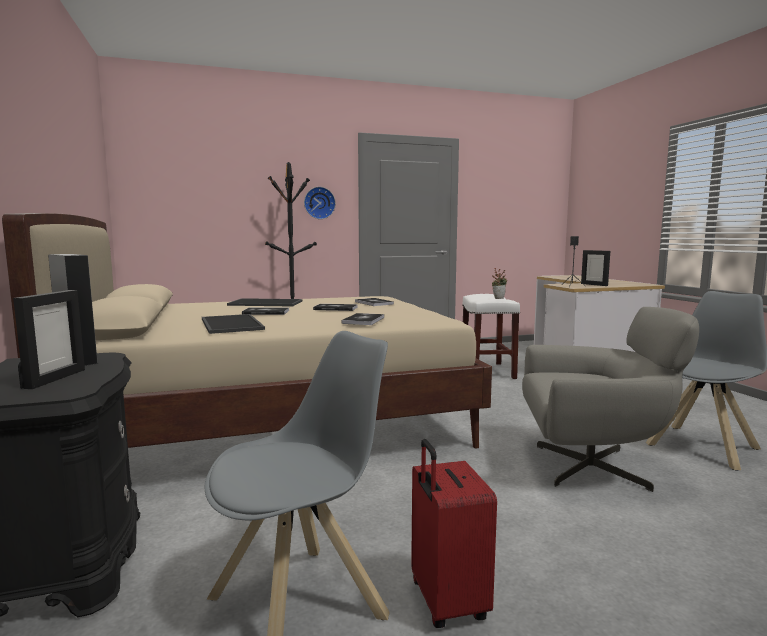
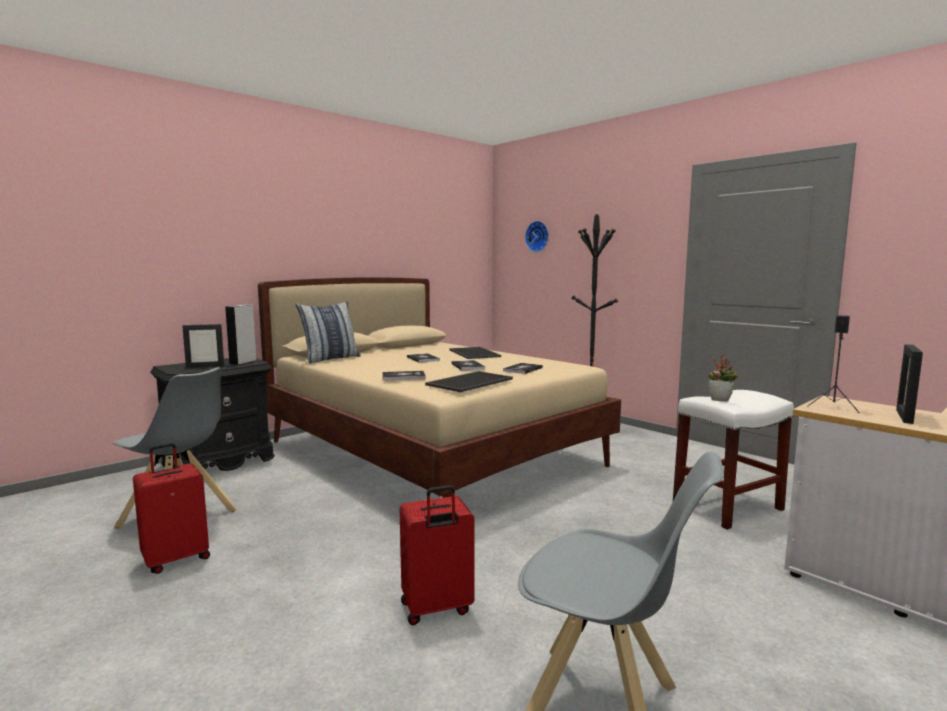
camera: 65 degrees right, 0 degrees up
tray [202,314,265,334] -> tray moved to [425,371,513,392]
wall clock [304,187,336,219] -> wall clock moved to [525,221,549,252]
grey armchair [522,307,699,492] -> red suitcase [399,485,475,625]
none -> pillow [295,301,361,364]

